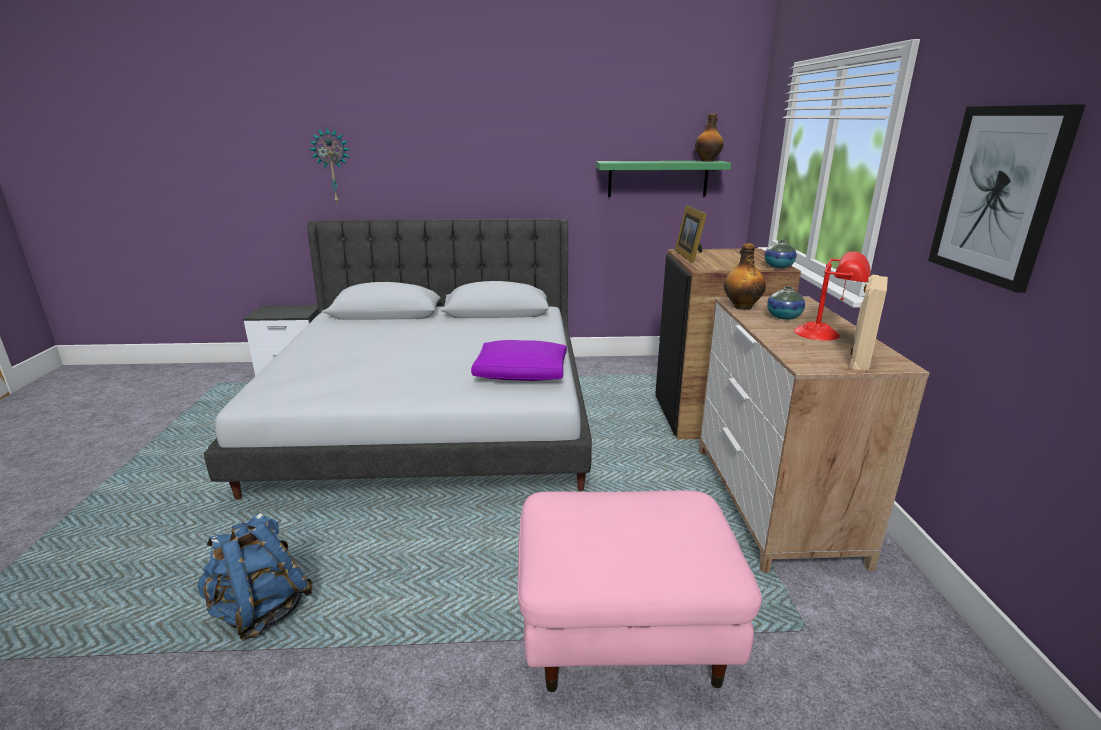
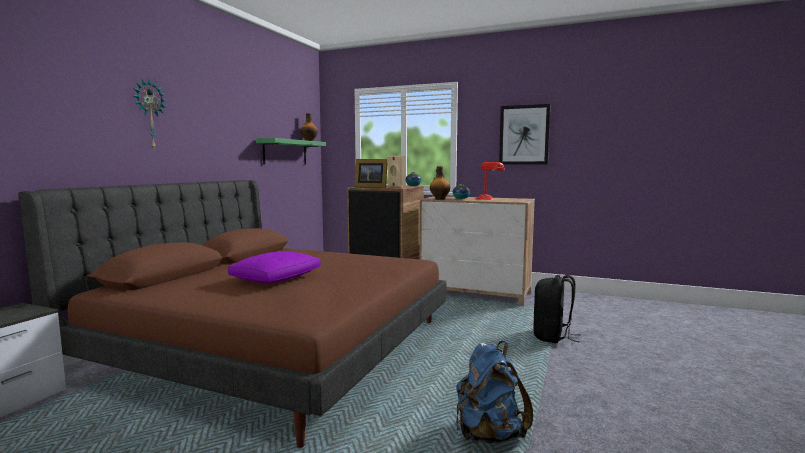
camera: 65 degrees left, 15 degrees down
grey bed [204,219,592,500] -> brown bed [18,180,446,448]
wall clock [309,128,350,205] -> wall clock moved to [133,79,166,149]
purple pillow [471,340,567,381] -> purple pillow moved to [228,251,321,283]
pink ottoman [518,490,762,692] -> black backpack [534,275,581,343]
beige speaker [850,274,888,371] -> beige speaker moved to [388,155,406,188]

